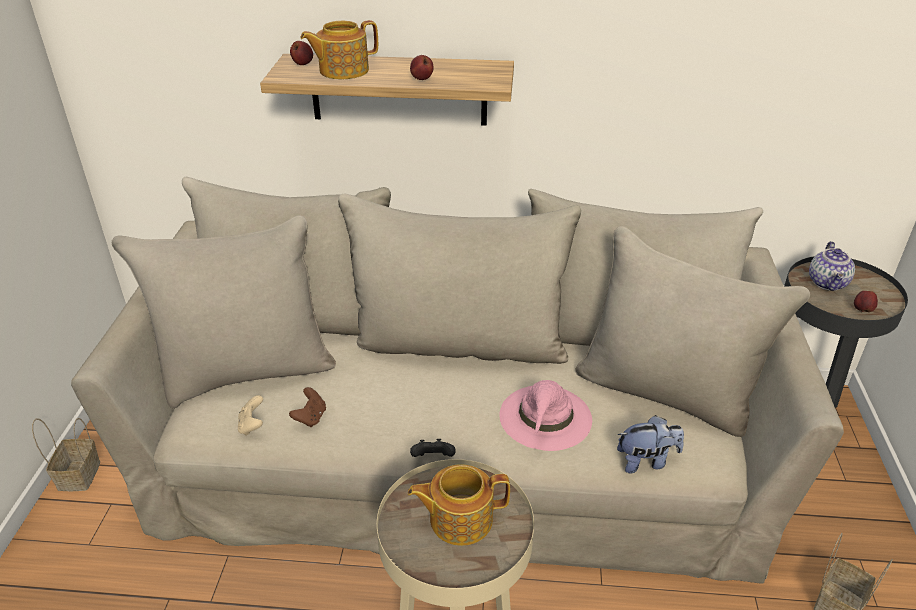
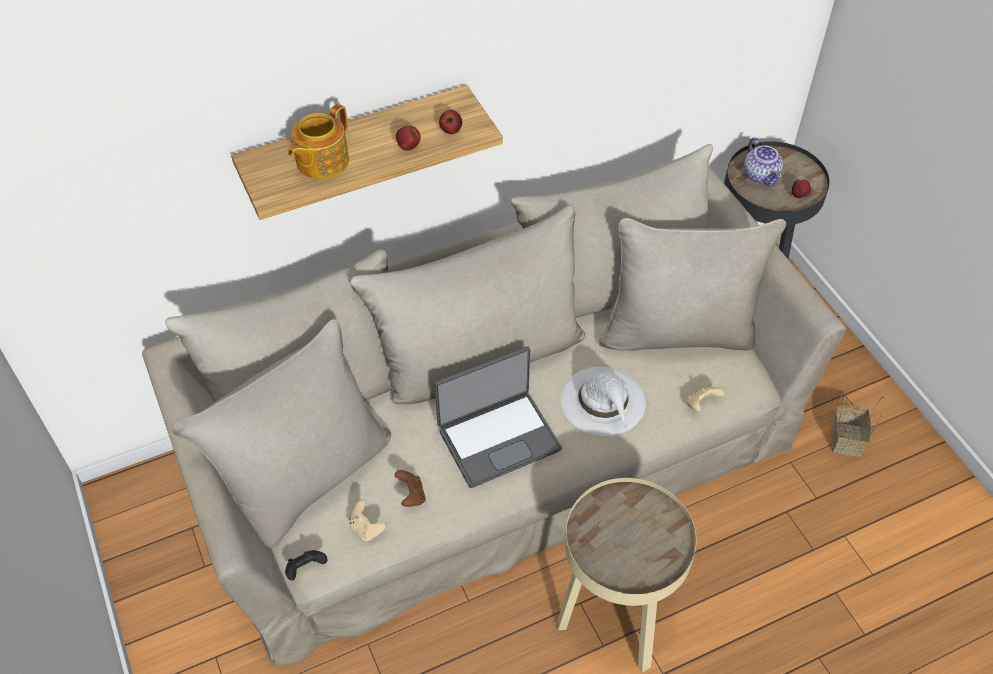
camera: 30 degrees left, 15 degrees up
basket [32,418,100,491] -> none
apple [290,41,313,65] -> apple moved to [439,110,462,134]
teapot [408,464,510,546] -> none
black game controller [410,439,456,457] -> black game controller moved to [285,550,327,580]
pink hat [499,380,592,451] -> white hat [561,367,646,436]
plush toy [617,415,684,473] -> beige game controller [686,387,725,412]
none -> laptop [435,346,562,488]

